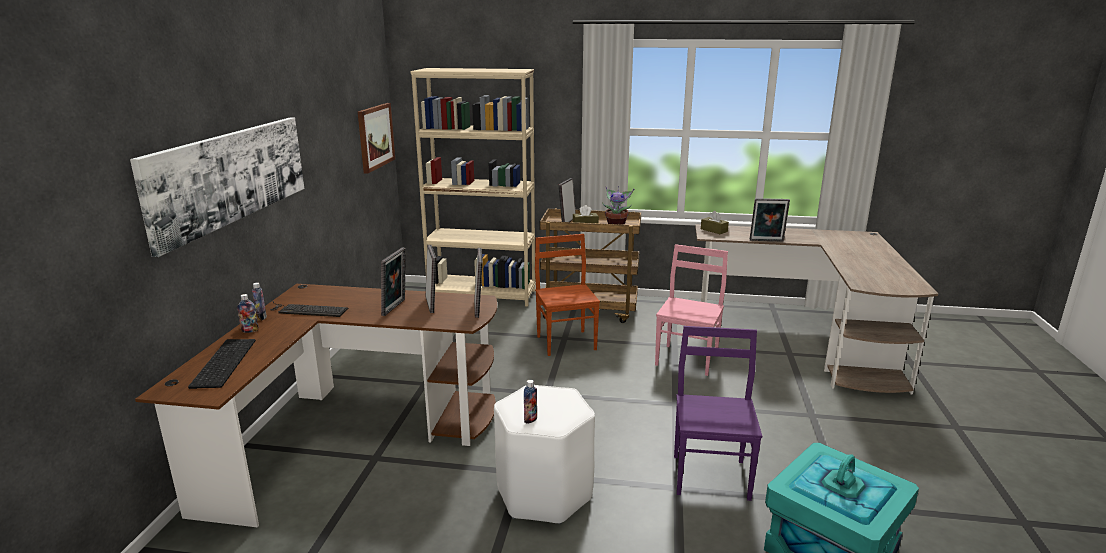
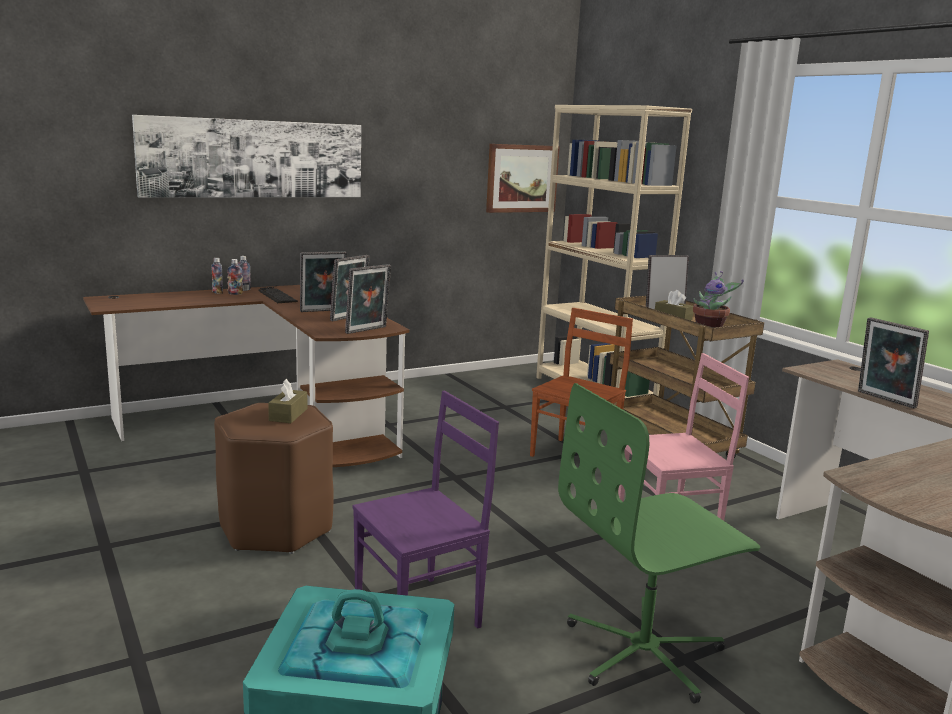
camera: 50 degrees right, 5 degrees down
keyboard [188,339,256,389] -> none
white stool [494,385,595,524] -> brown stool [214,403,334,554]
bottle [524,380,537,424] -> bottle moved to [227,259,243,295]
brown tissue box [701,211,729,234] -> brown tissue box moved to [268,379,307,423]
none -> green office chair [558,383,760,704]

